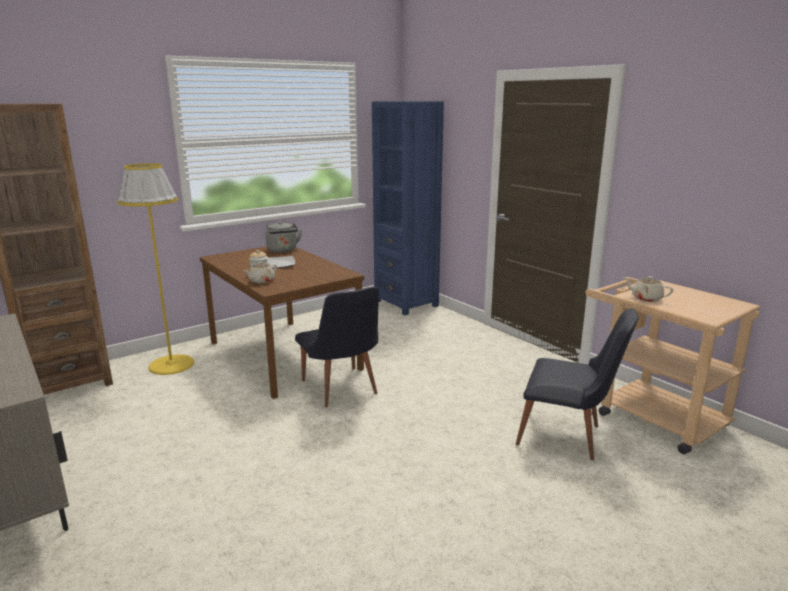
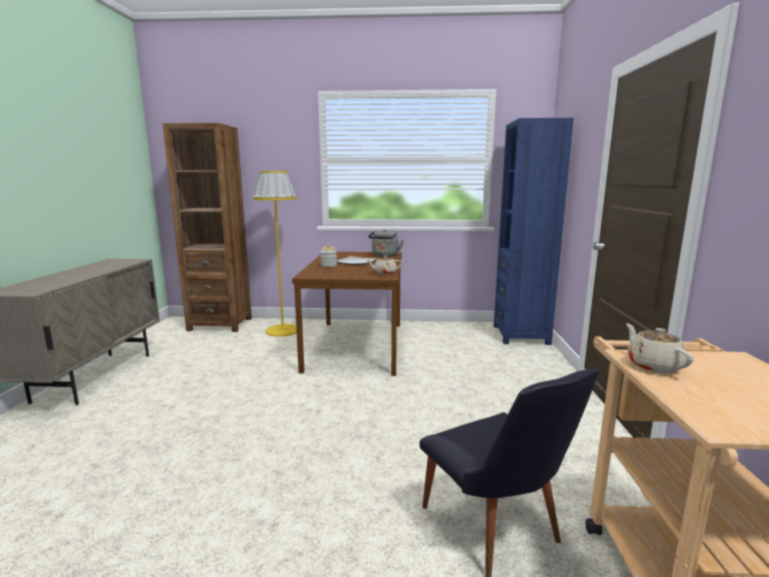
camera: 40 degrees right, 5 degrees down
beige teapot [244,262,277,283] -> beige teapot moved to [367,255,402,275]
black chair [295,287,379,407] -> none

